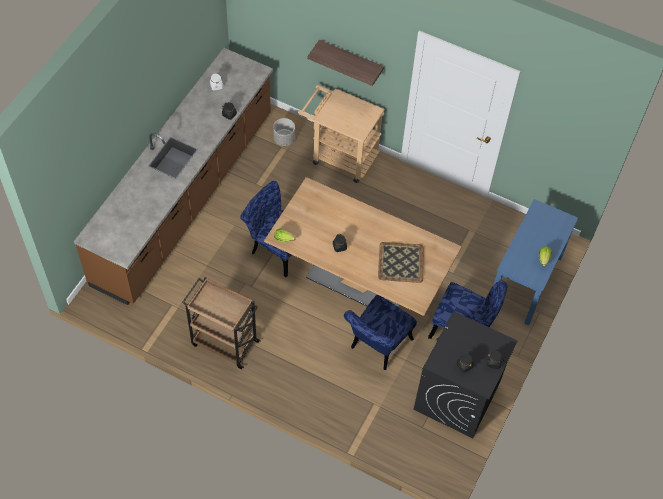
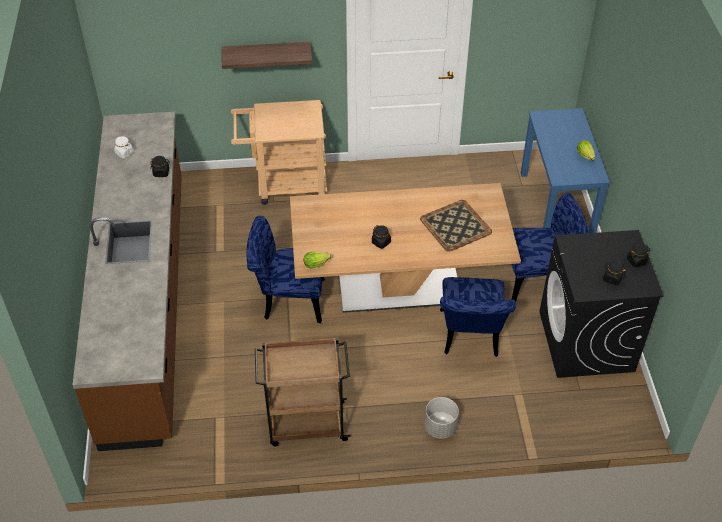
camera: 30 degrees left, 10 degrees down
grey planter [273,118,295,146] -> grey planter moved to [425,397,459,439]

